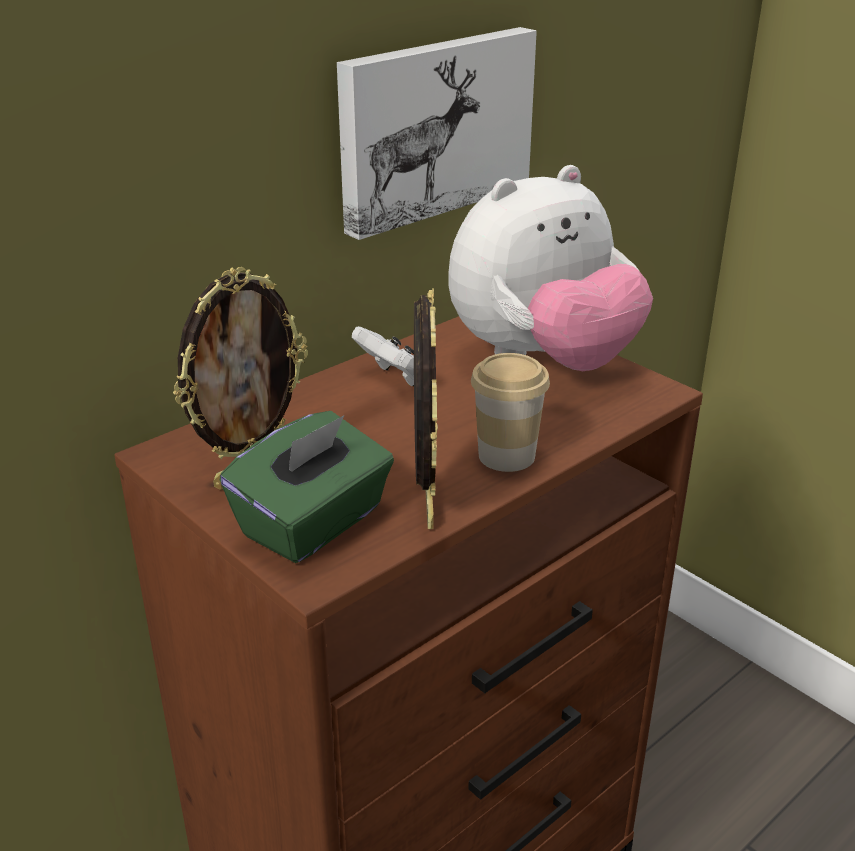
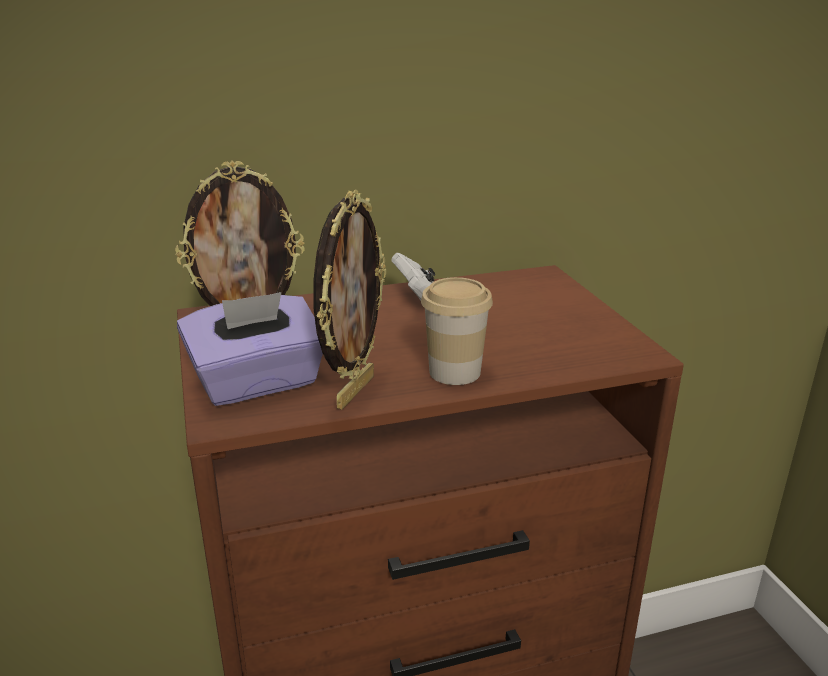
camera: 25 degrees right, 5 degrees down
green tissue box [220,411,394,563] -> purple tissue box [177,292,323,406]
picture [337,27,537,240] -> none
plush toy [449,165,653,371] -> none

